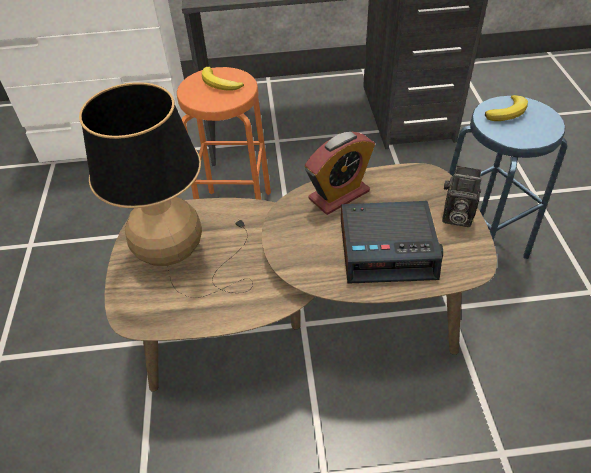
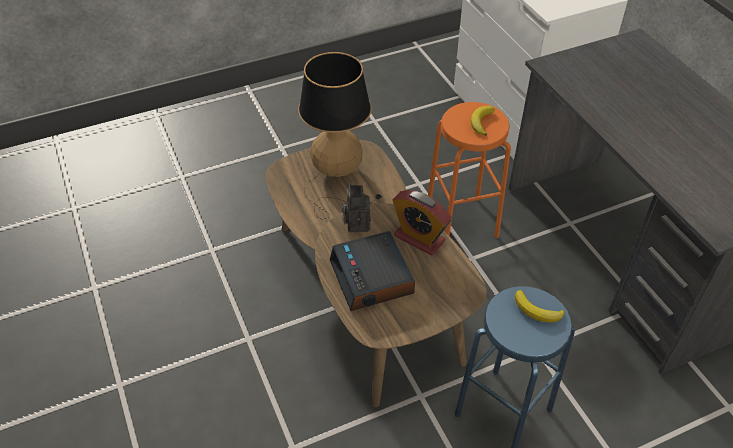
camera: 70 degrees right, 0 degrees up
camera [442,166,482,227] -> camera moved to [342,184,371,232]

